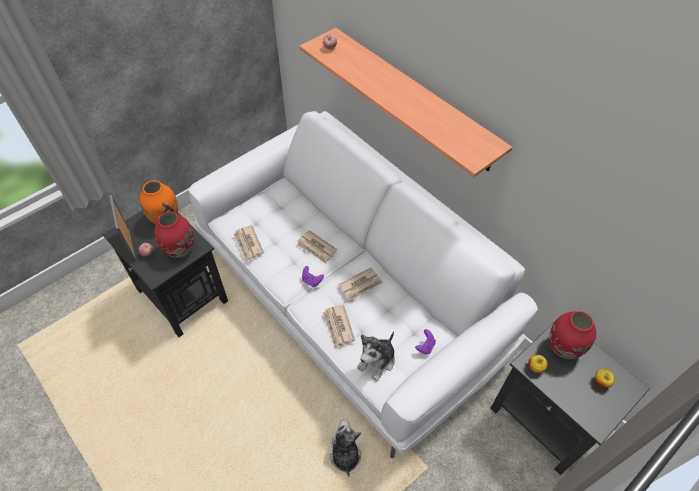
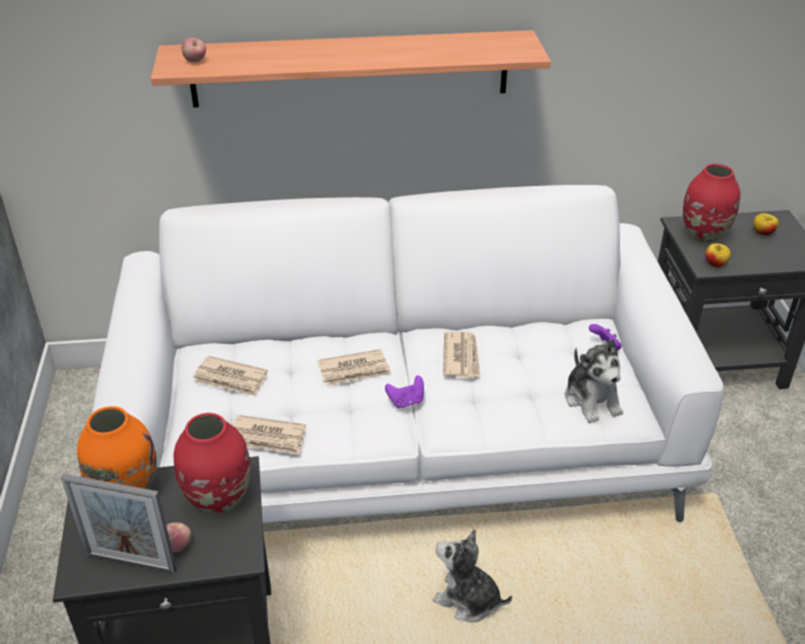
camera: 55 degrees left, 15 degrees down
newspaper [322,304,355,348] -> newspaper moved to [193,356,268,396]
plush toy [329,420,361,477] -> plush toy moved to [433,529,512,622]

